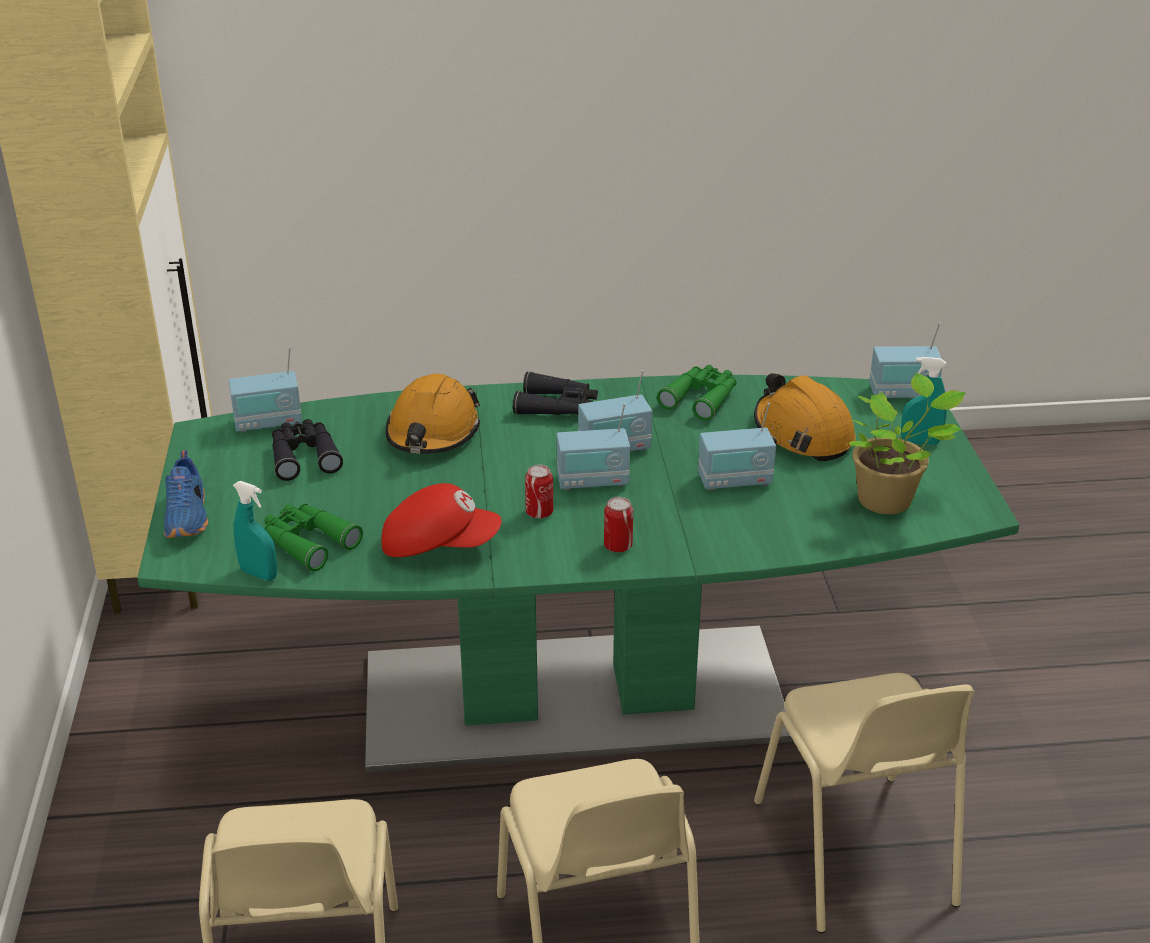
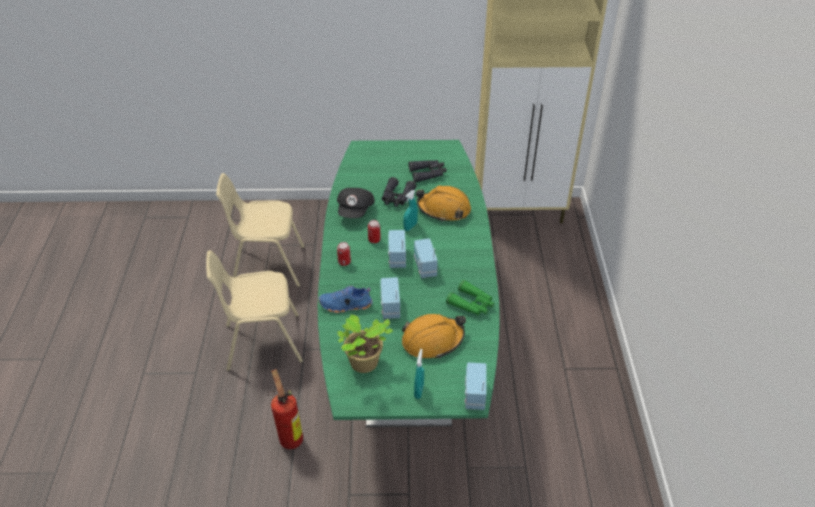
camera: 95 degrees right, 10 degrees up
blue shoe [164,450,208,538] -> blue shoe moved to [318,286,373,313]
radio [229,347,302,433] -> none
turquoise spray bottle [233,481,277,581] -> turquoise spray bottle moved to [403,190,418,231]
green binoculars [264,503,363,571] -> none
red cap [381,483,502,557] -> black cap [337,188,375,218]
black binoculars [513,371,598,415] -> black binoculars moved to [382,177,416,207]
beige chair [754,673,975,933] -> fire extinguisher [268,369,303,449]

